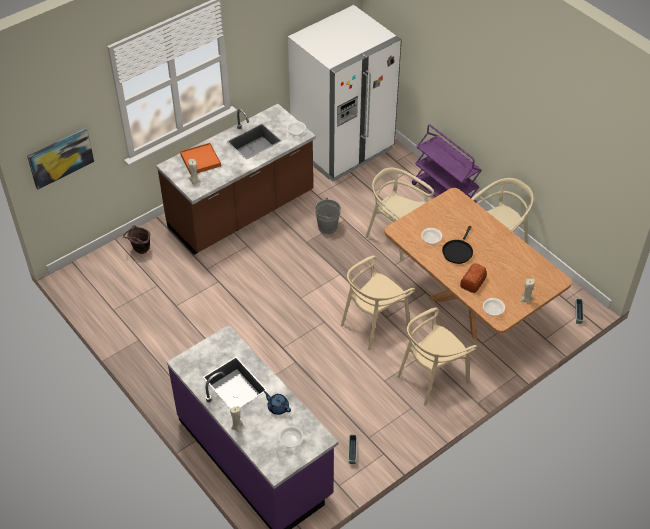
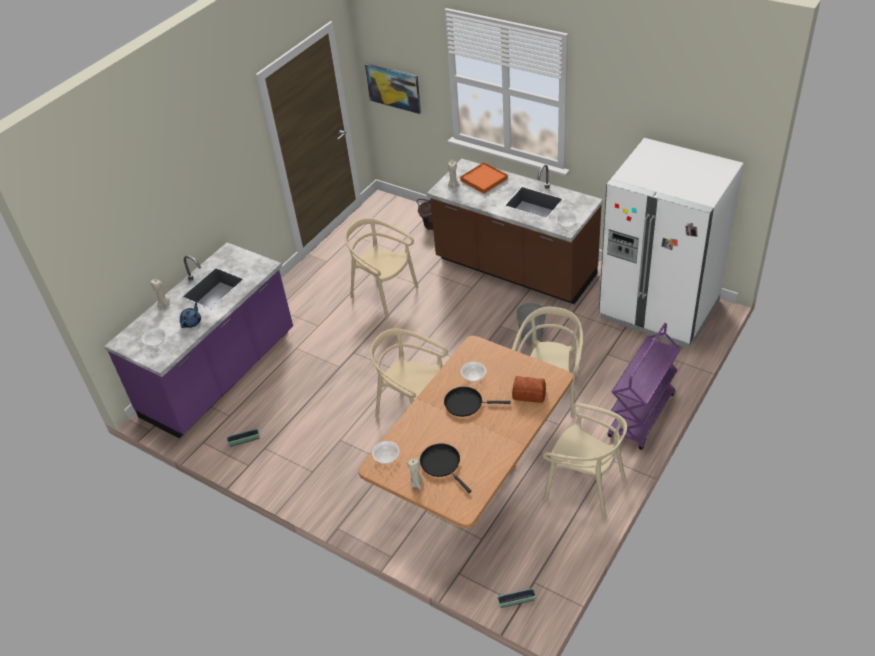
camera: 75 degrees right, 5 degrees down
beige chair [397,307,477,406] -> beige chair moved to [345,218,418,318]
bread [460,263,487,293] -> bread moved to [512,376,546,403]
none -> black frying pan [420,443,471,493]

